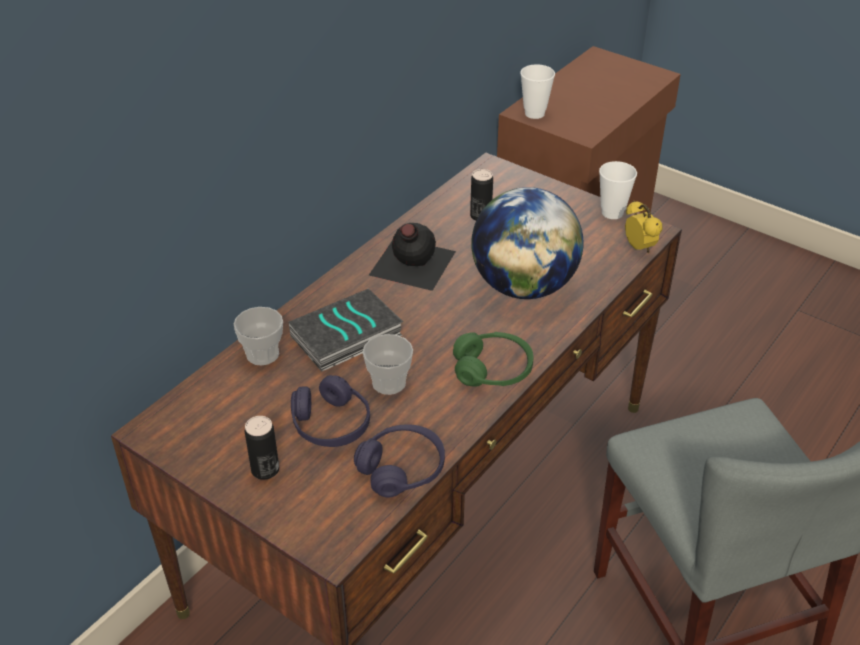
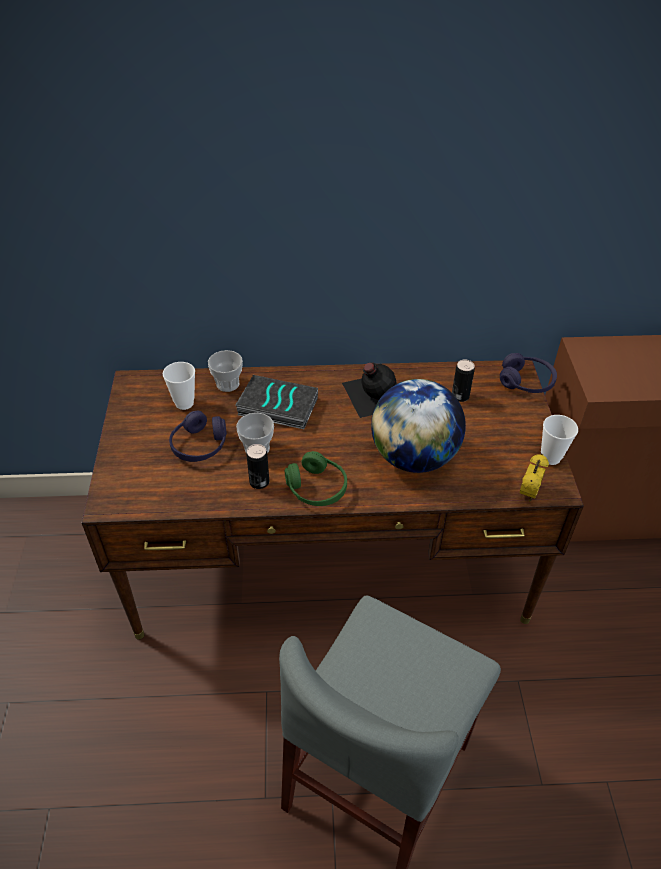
camera: 50 degrees right, 5 degrees up
can [245,416,279,480] -> can moved to [246,444,269,489]
purple headphones [354,424,445,497] -> purple headphones moved to [500,353,557,393]
cup [520,64,555,119] -> cup moved to [163,362,195,410]

